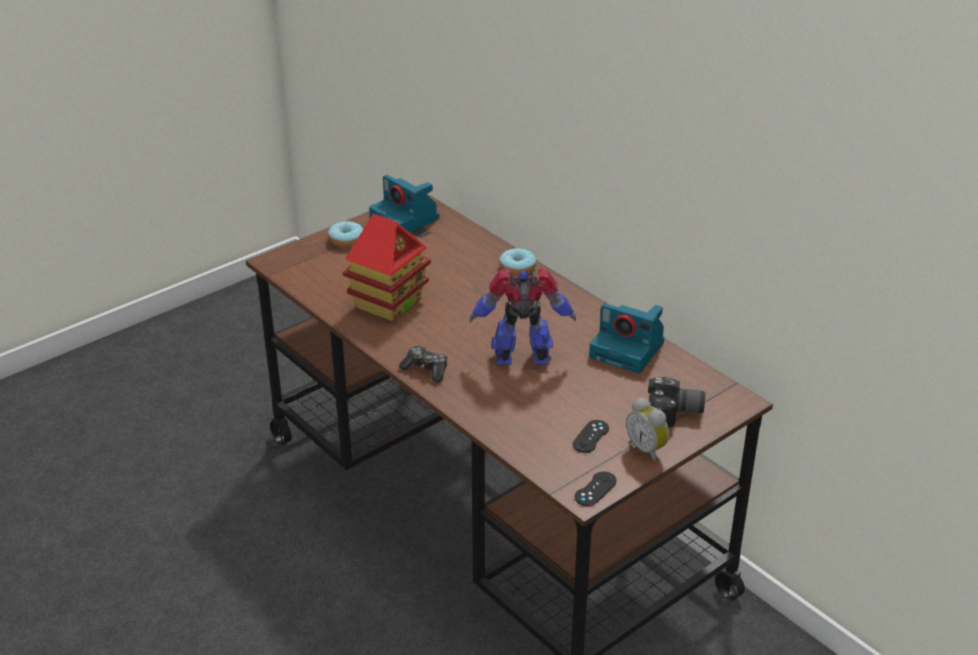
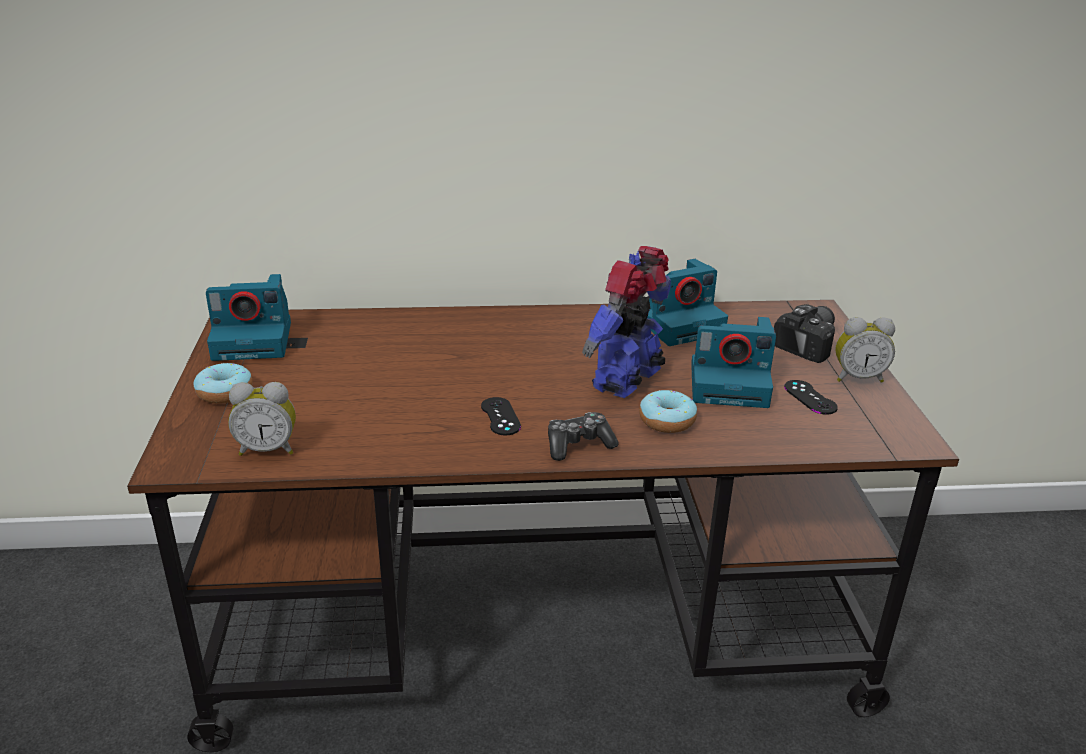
camera: 55 degrees left, 5 degrees down
toy house [343,214,431,321] -> none
donut [499,248,536,276] -> donut moved to [639,390,697,433]
black game controller [575,471,617,506] -> black game controller moved to [481,397,521,435]
none -> alarm clock [228,382,296,456]
none -> camera [691,317,776,408]

